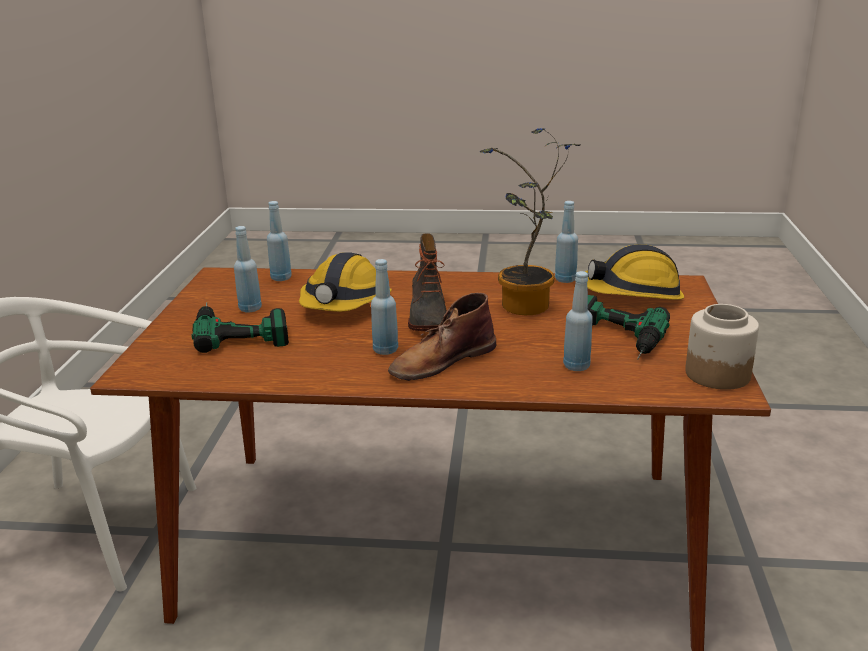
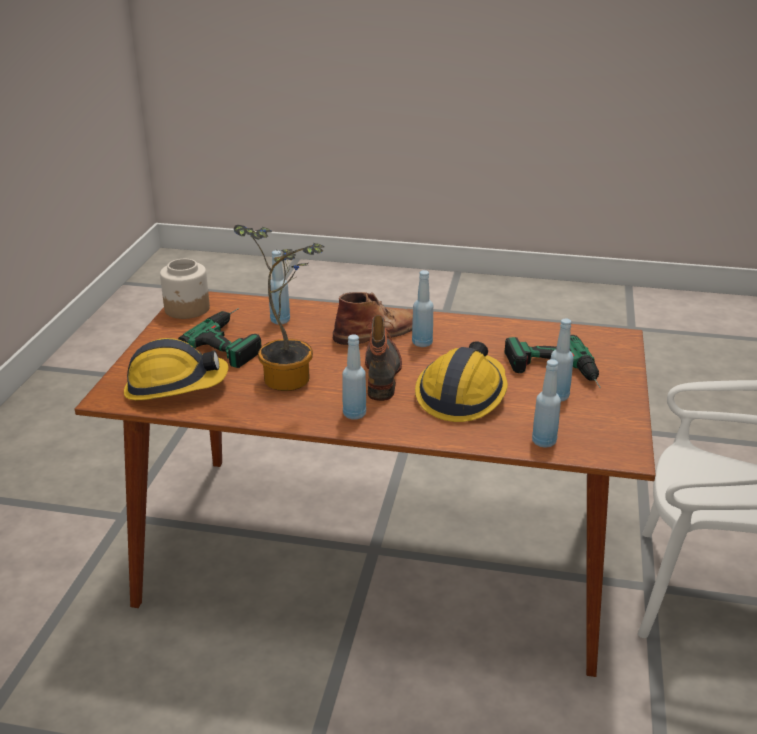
camera: 175 degrees left, 5 degrees up
blue bottle [555,201,578,283] -> blue bottle moved to [342,334,366,420]

